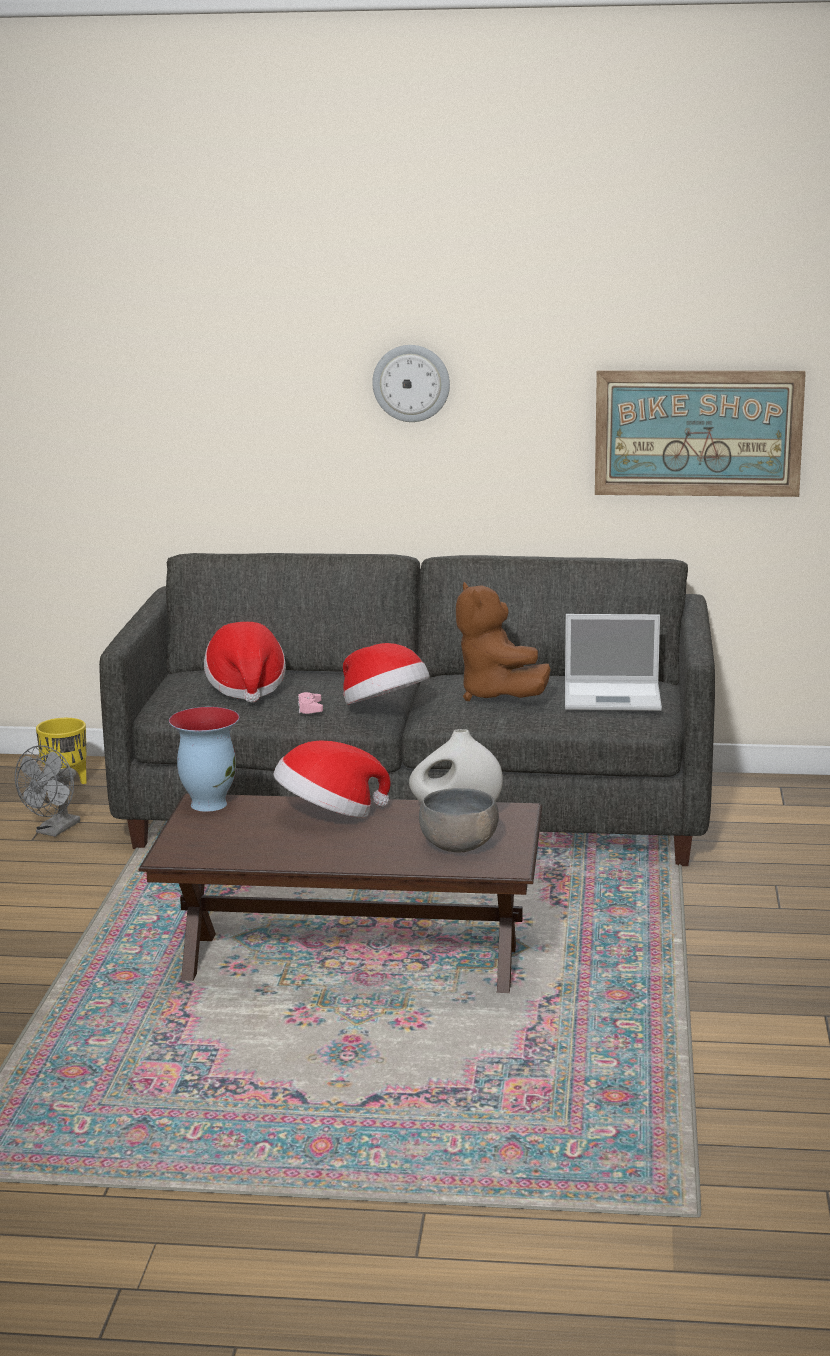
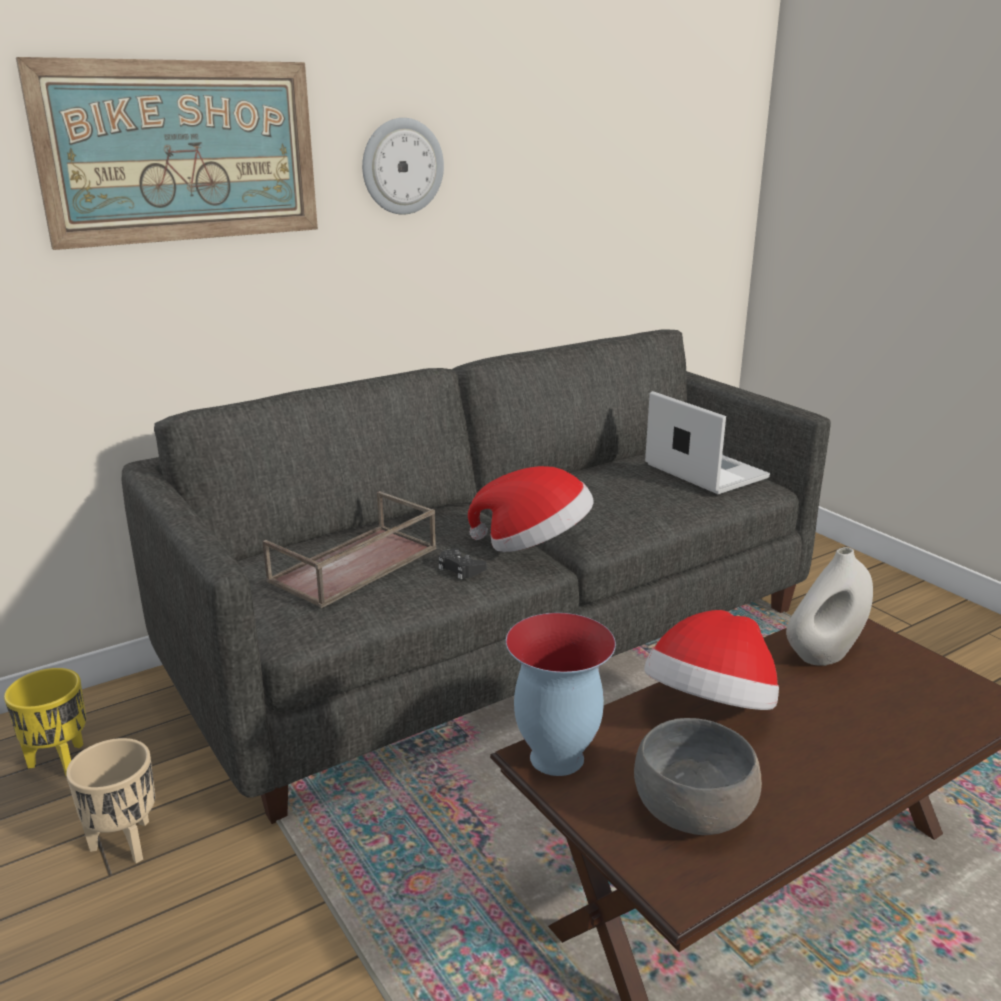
camera: 40 degrees left, 5 degrees up
grey fan [15,745,80,837] -> beige planter [66,738,155,863]
hat [204,622,286,703] -> brown tray [262,491,436,608]
pink game controller [298,692,323,714] -> black game controller [439,548,487,579]
grey bowl [419,788,499,852] -> grey bowl moved to [634,718,762,835]
brown plush toy [456,582,551,701] -> none
laptop [565,614,662,711] -> laptop turned 90 degrees counterclockwise [645,391,770,494]
picture [595,370,806,497] -> picture moved to [16,57,318,250]

